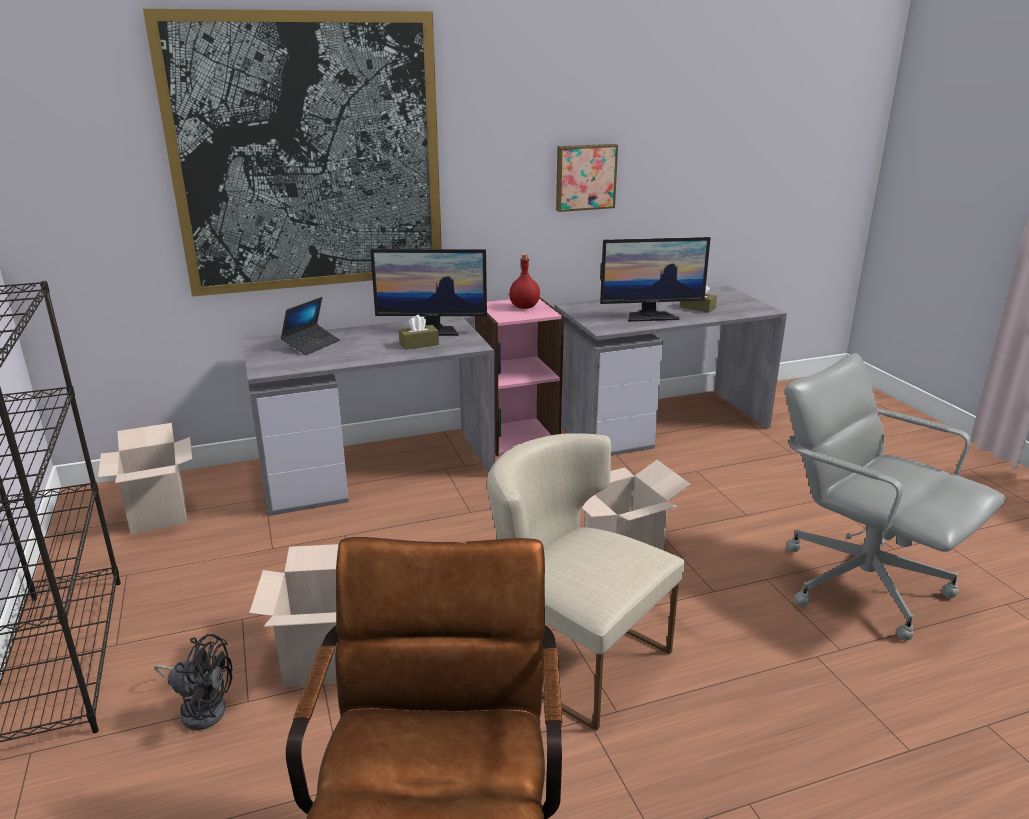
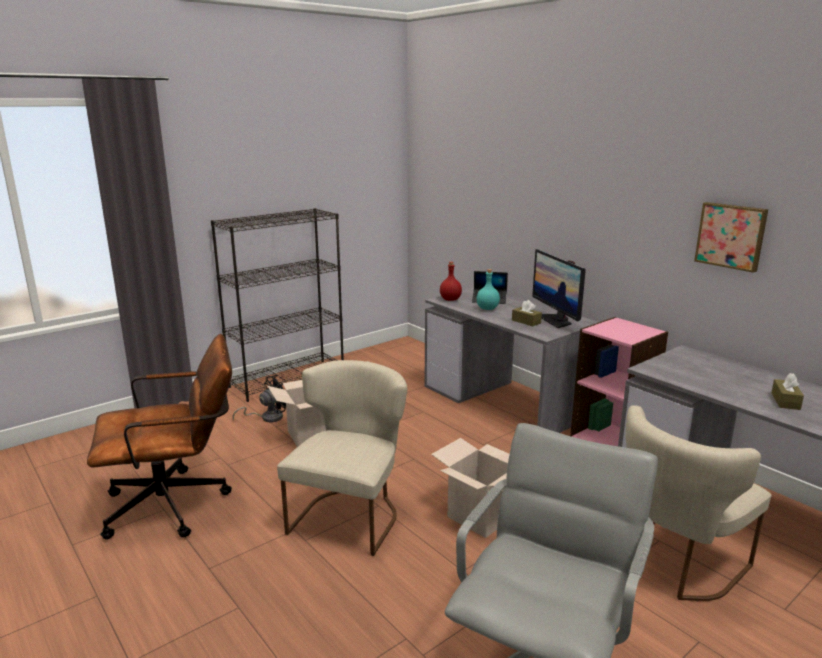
camera: 70 degrees right, 5 degrees down
cardboard box [98,423,192,534] -> none
picture [143,9,442,297] -> none
black fan [154,634,232,730] -> black fan turned 120 degrees counterclockwise [232,375,286,422]
red bottle [509,254,540,309] -> red bottle moved to [440,262,462,301]
monitor [600,237,711,322] -> none
none -> turquoise bottle [477,269,500,310]
none -> beige chair [626,405,771,601]

